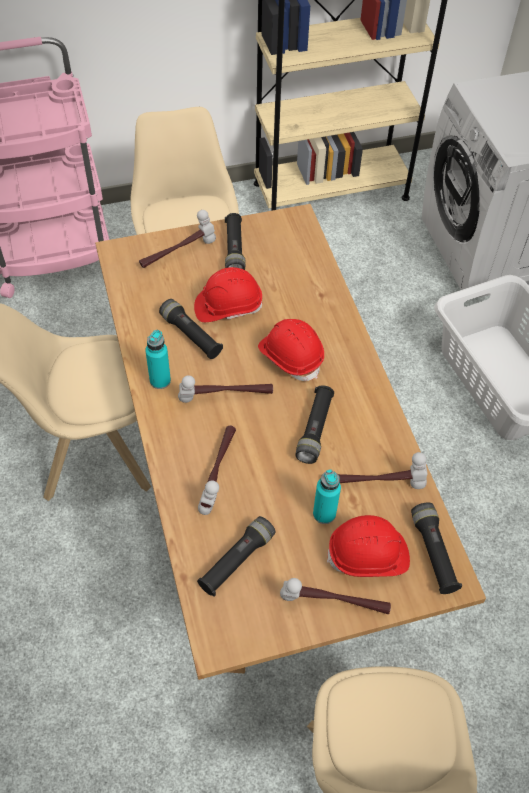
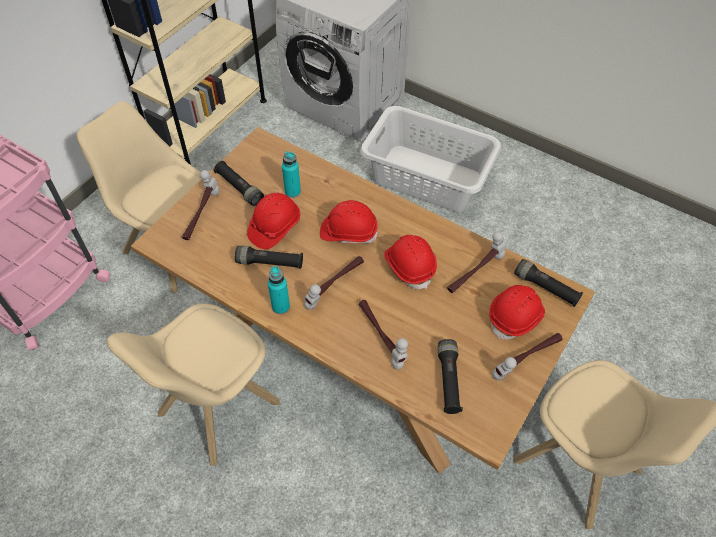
camera: 40 degrees left, 0 degrees up
black flashlight [295,385,334,464] -> red hard hat [384,235,437,289]
turquoise bottle [313,469,341,524] -> turquoise bottle moved to [282,151,301,198]

